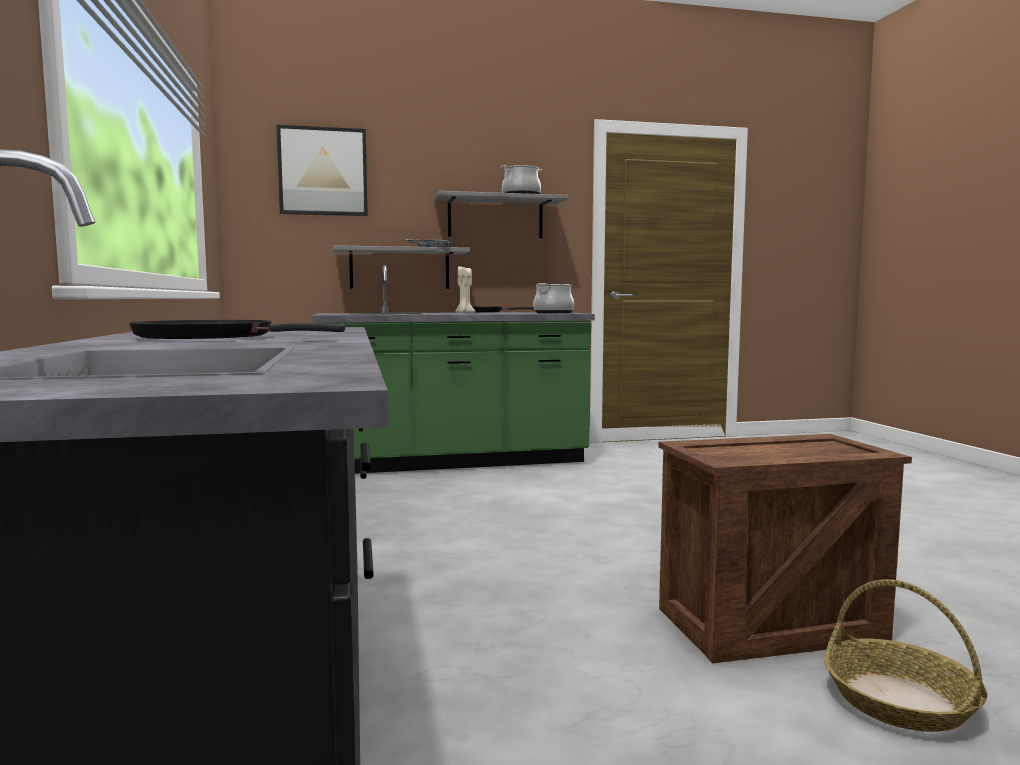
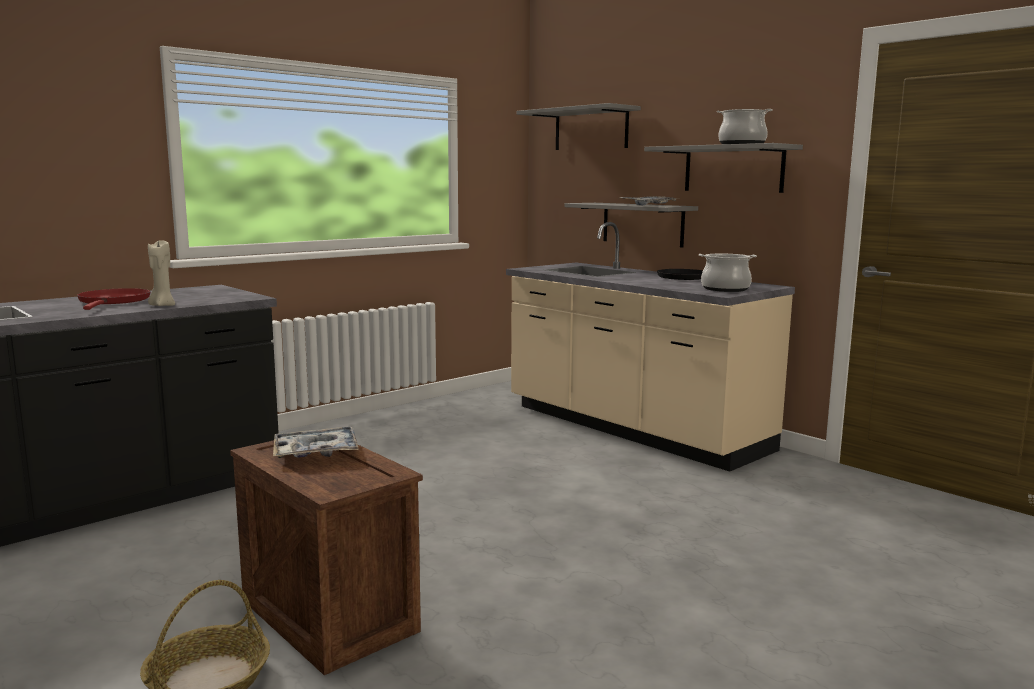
camera: 60 degrees right, 5 degrees up
black frying pan [129,320,345,339] -> red frying pan [77,288,151,310]
picture [277,125,368,216] -> grey shelf [517,103,641,150]
green counter [312,265,595,474] -> beige counter [506,222,795,472]
beige candle [455,266,475,313] -> beige candle moved to [148,240,175,306]
none -> tray [273,427,359,458]

